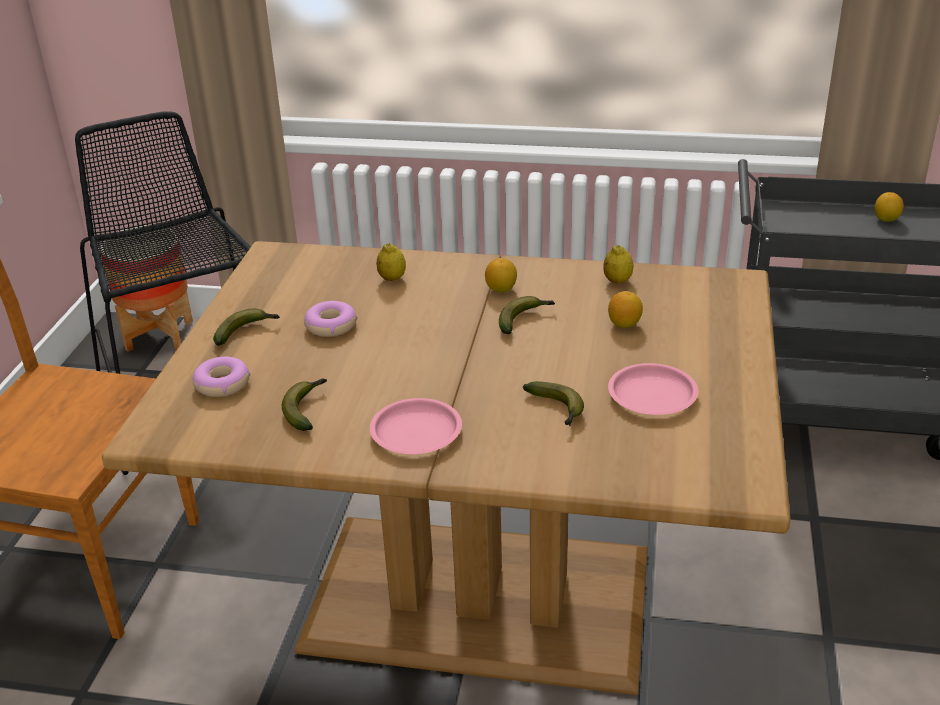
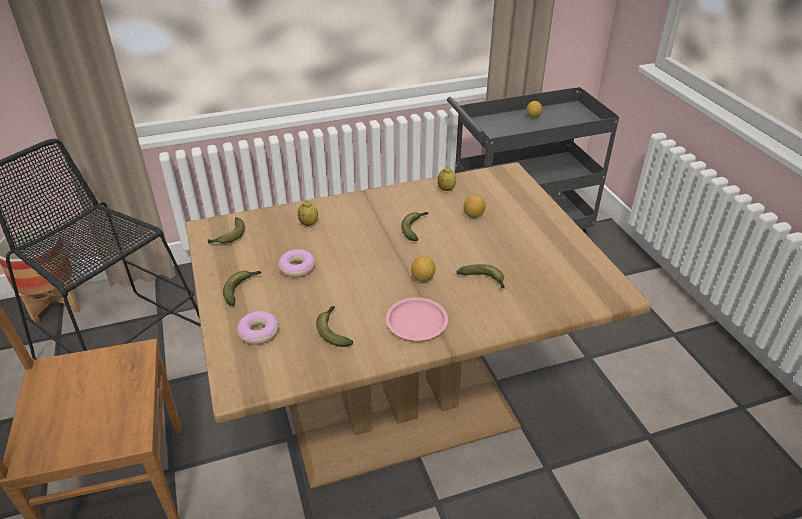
camera: 30 degrees left, 5 degrees up
lemon [485,258,517,293] -> lemon moved to [411,256,435,282]
pink plate [608,363,698,415] -> none
none -> banana [208,217,245,244]

